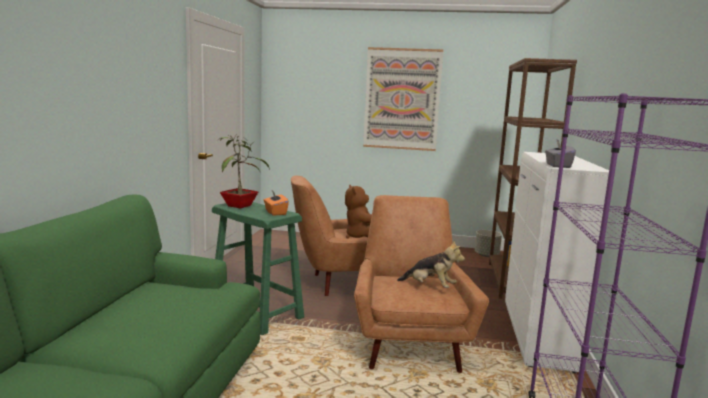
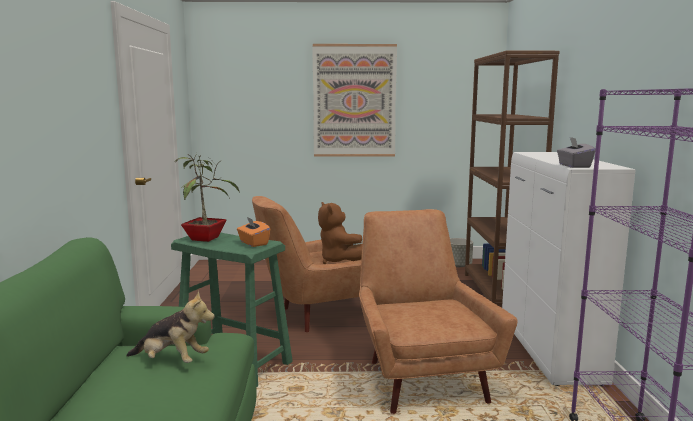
camera: 10 degrees left, 0 degrees up
plush toy [397,241,465,288] -> plush toy moved to [126,291,215,363]

